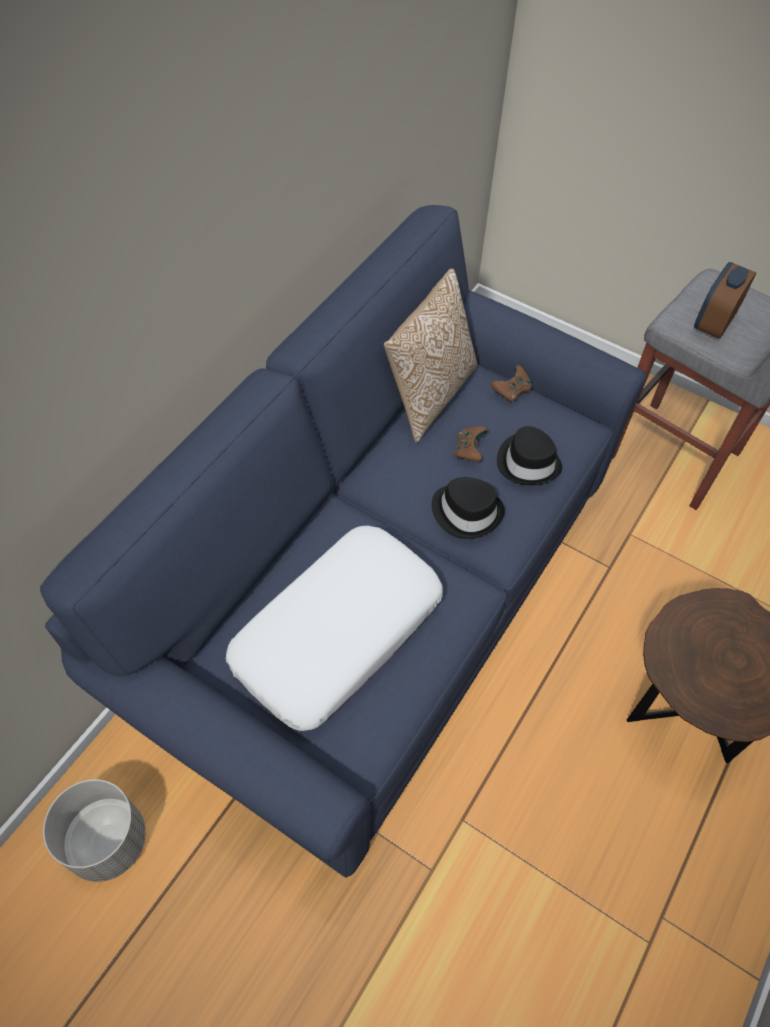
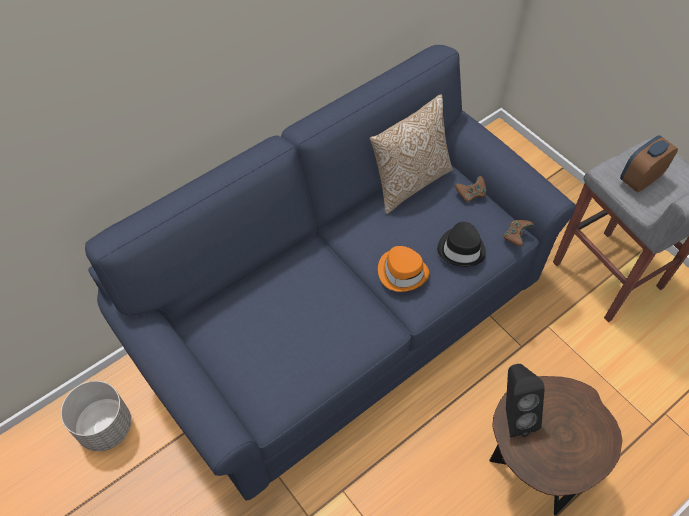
camera: 20 degrees right, 0 degrees up
white pillow [226,526,443,731] -> none
black hat [432,477,505,539] -> orange hat [378,246,429,292]
brown game controller [454,426,488,462] -> brown game controller moved to [503,220,534,246]
none -> black speaker [506,364,545,437]

